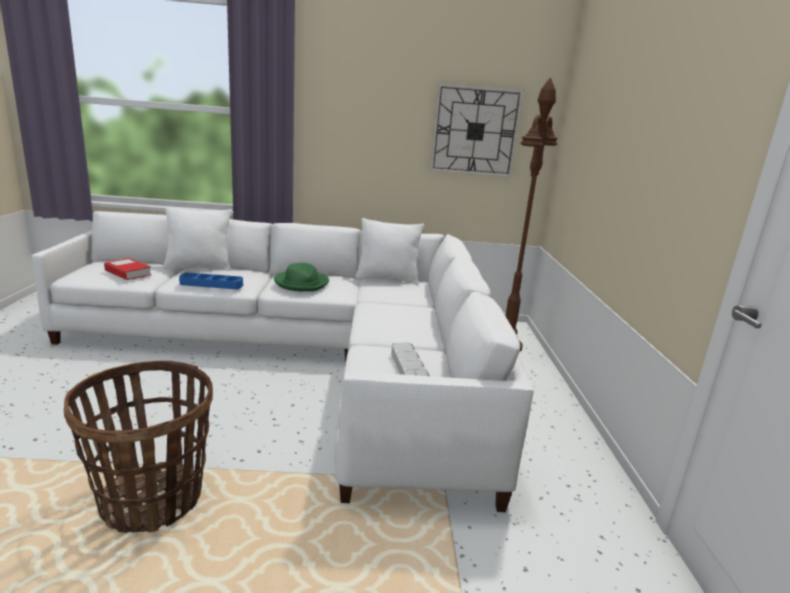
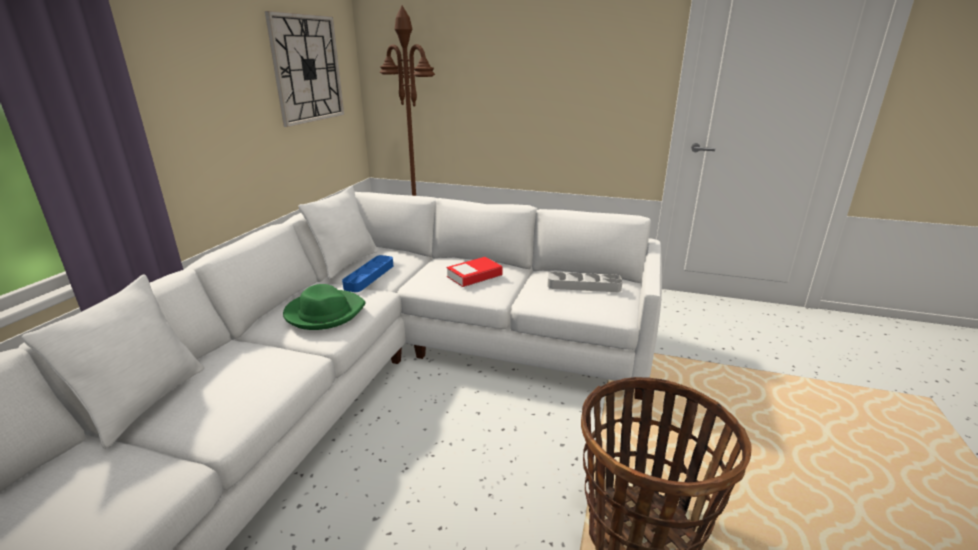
camera: 70 degrees left, 5 degrees up
book [104,258,151,280] -> book moved to [446,257,503,287]
blue tray [179,272,243,289] -> blue tray moved to [342,255,393,292]

